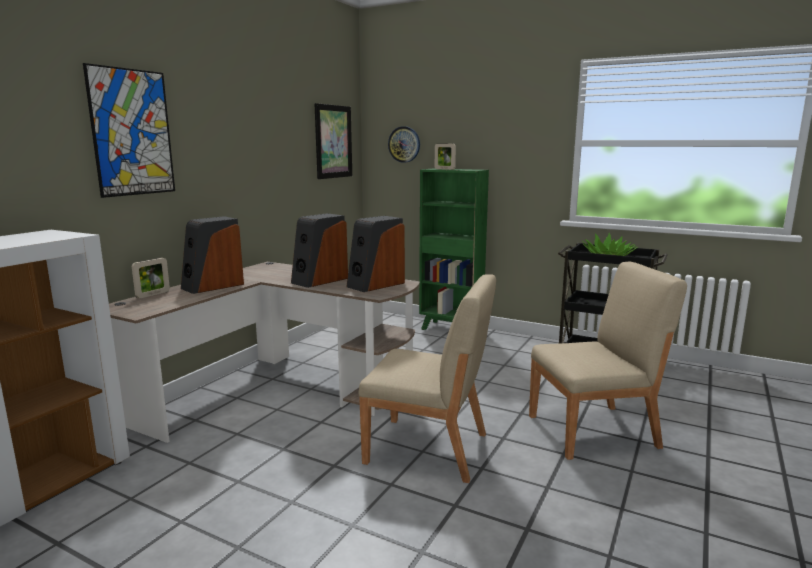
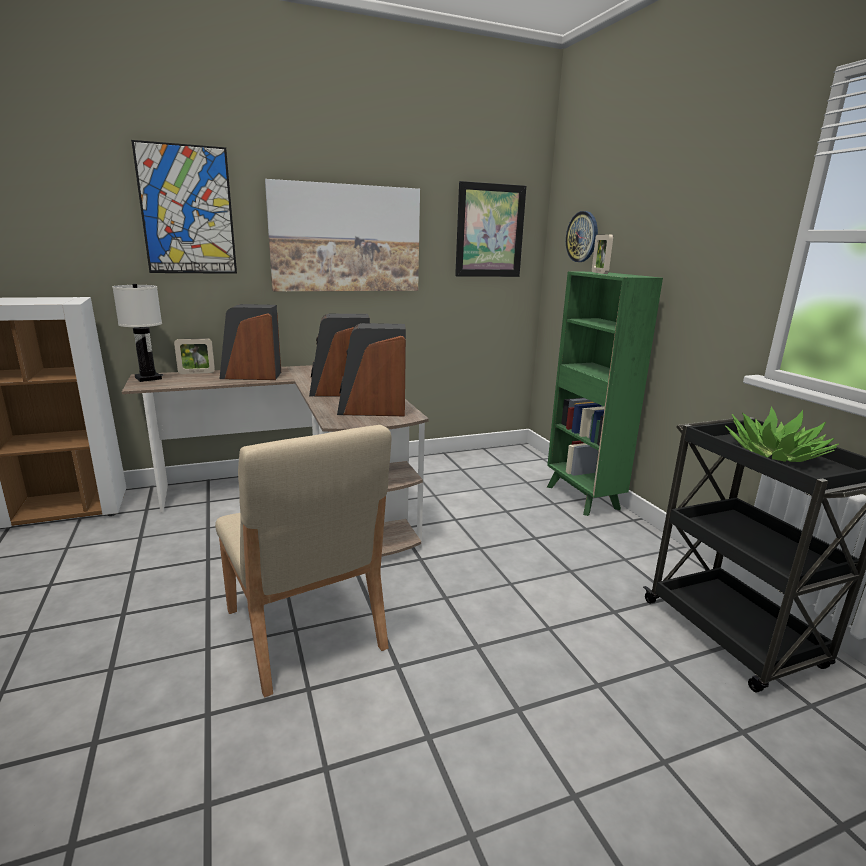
camera: 40 degrees right, 5 degrees up
beige chair [529,262,687,460] -> none
none -> white table lamp [112,284,162,382]
none -> picture [265,179,420,291]

